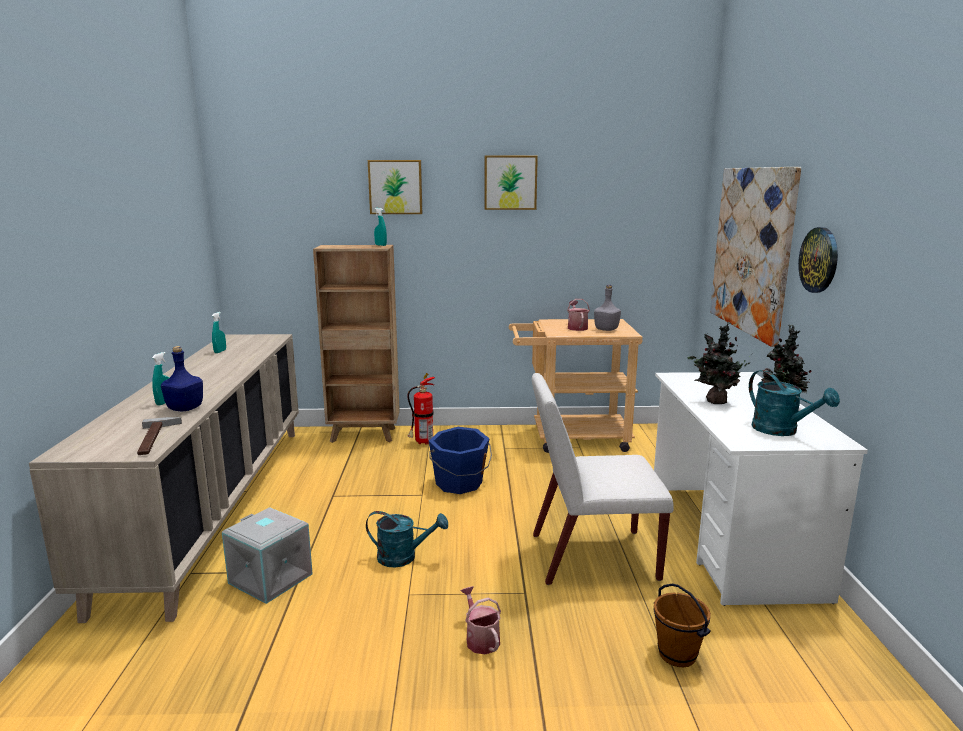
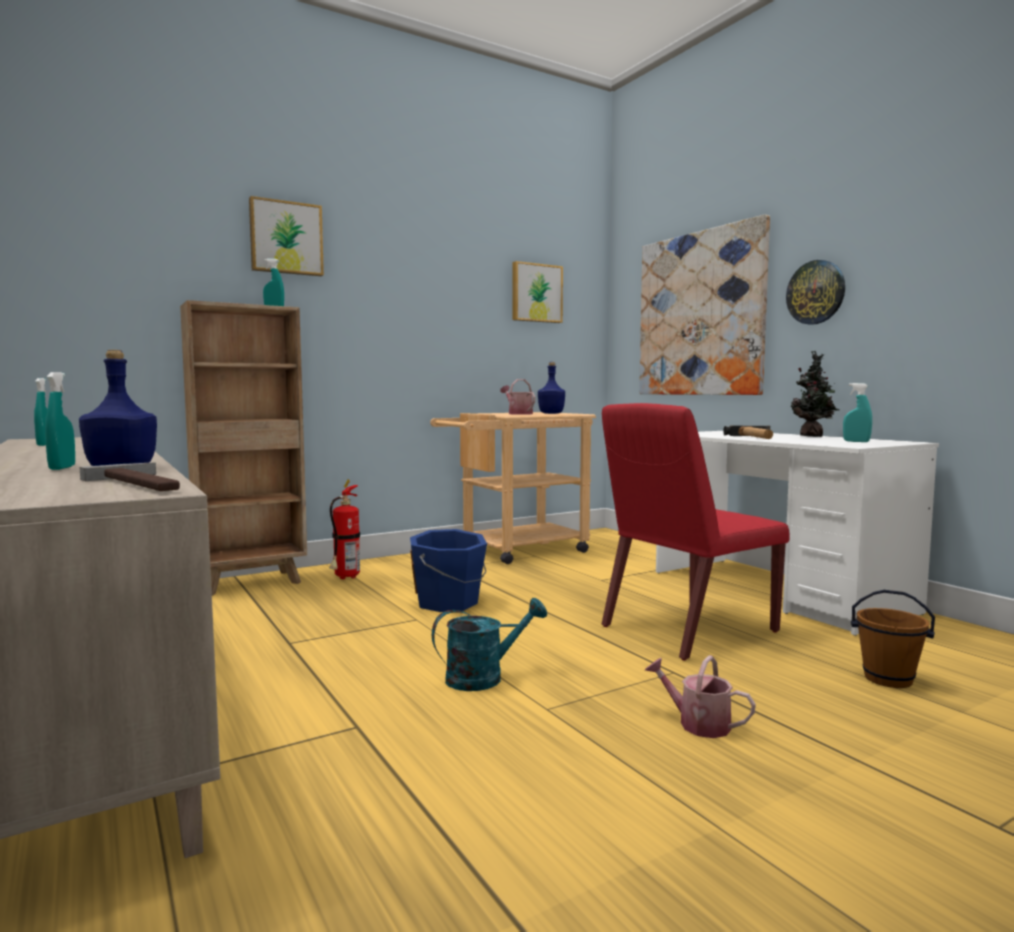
camera: 30 degrees left, 10 degrees down
grey storage box [222,507,313,604] -> none
picture [485,156,538,210] -> picture moved to [512,261,563,323]
white chair [532,373,674,585] -> red chair [602,403,790,660]
grey bottle [594,285,621,331] -> blue bottle [538,362,565,414]
potted plant [687,322,751,404] -> hammer [723,426,773,439]
turquoise watering can [749,370,840,436] -> turquoise spray bottle [843,383,872,442]

